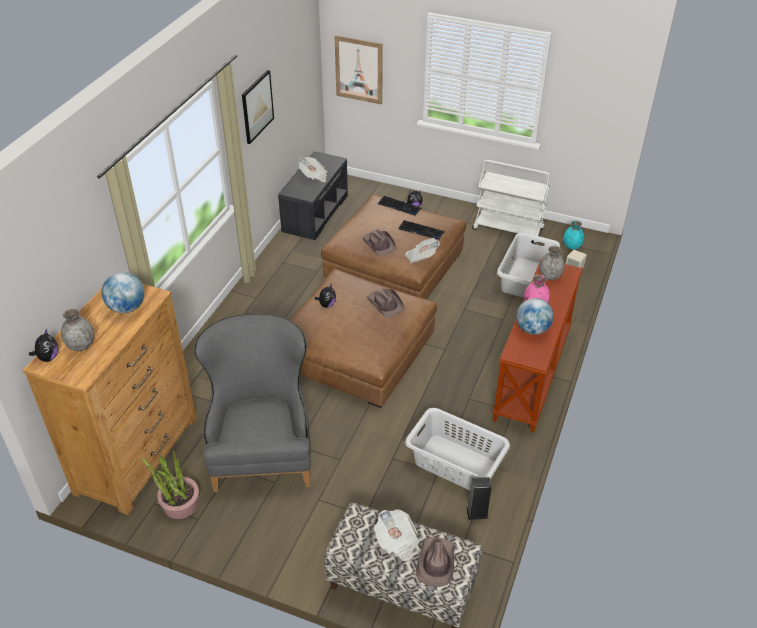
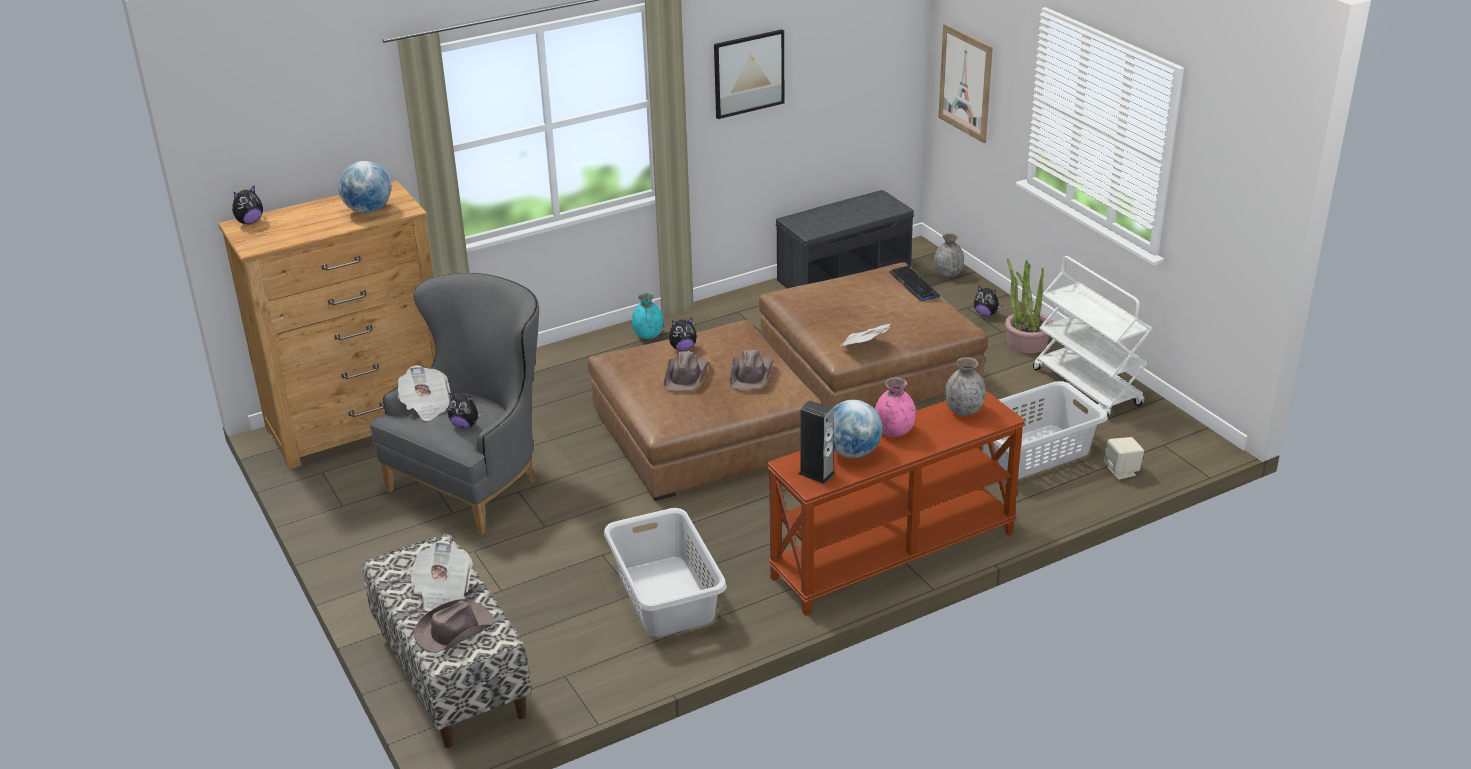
camera: 40 degrees right, 10 degrees down
grey vase [61,308,94,351] -> grey vase moved to [934,233,964,277]
potted plant [141,451,199,519] -> potted plant moved to [1005,258,1053,353]
newspaper [299,157,328,182] -> newspaper moved to [398,365,451,421]
brown hat [362,229,396,256] -> brown hat moved to [663,351,709,391]
keyboard [398,220,444,240] -> none
speaker [466,477,492,520] -> speaker moved to [798,400,835,484]
turquoise vase [563,220,584,250] -> turquoise vase moved to [632,293,663,339]
none -> plush toy [448,393,483,428]

